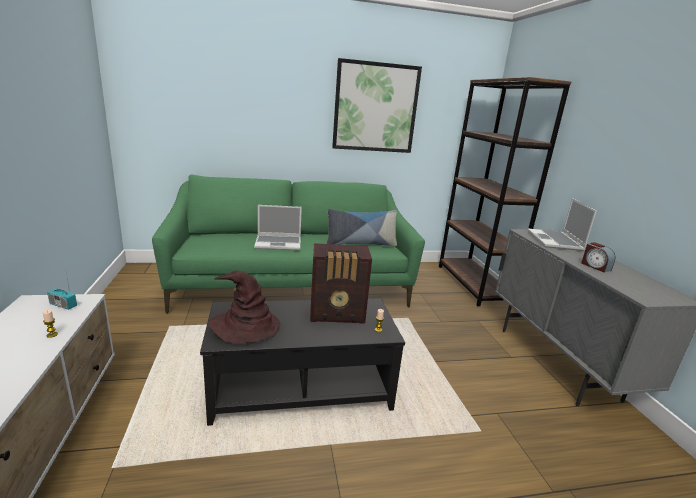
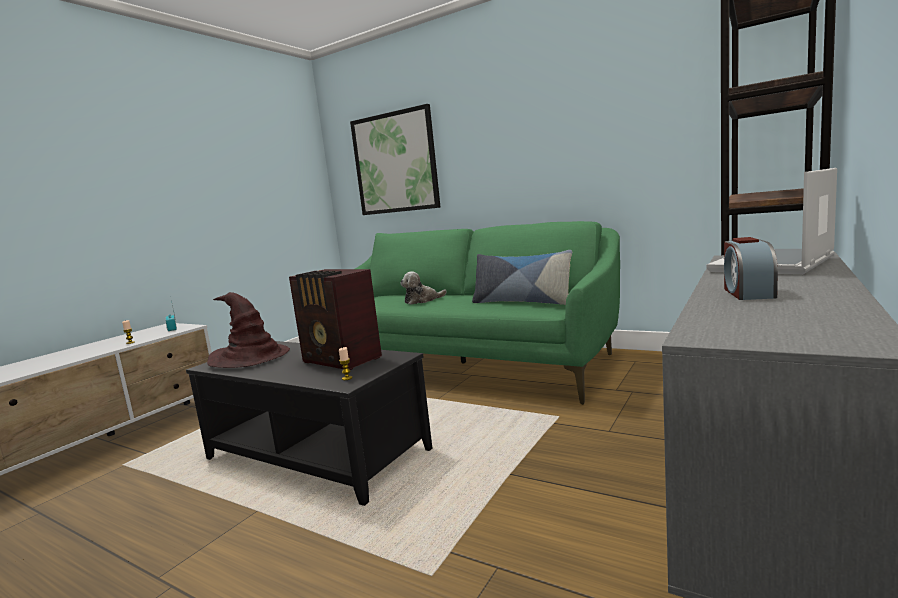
camera: 45 degrees right, 10 degrees down
laptop [254,205,302,250] -> plush toy [400,271,447,305]
picture [332,58,422,153] -> picture moved to [350,104,440,215]

